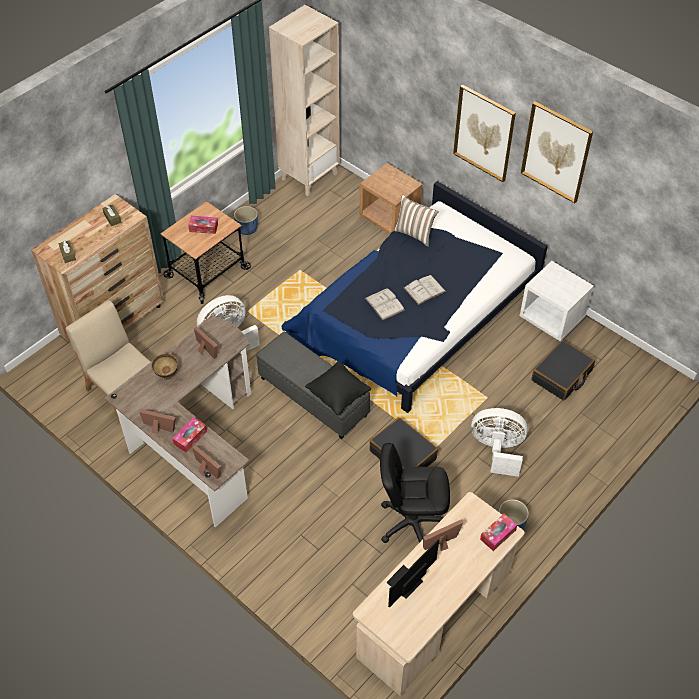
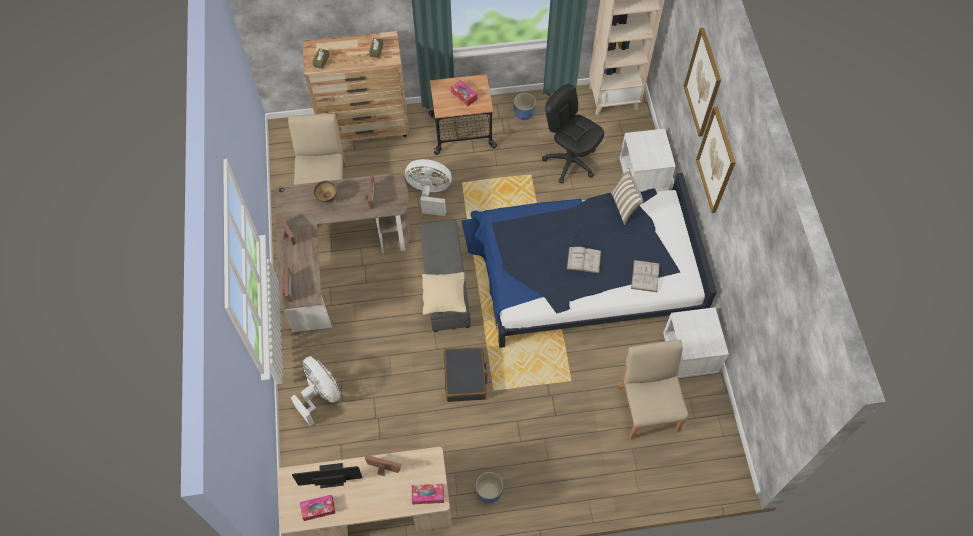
camera: 40 degrees right, 10 degrees up
tissue box [172,417,207,452] -> tissue box moved to [300,495,336,521]
black pillow [305,361,371,415] -> beige pillow [422,272,466,315]
brown nightstand [359,163,423,234] -> white nightstand [620,129,676,192]
white book [365,288,405,320] -> white book moved to [631,260,660,292]
black office chair [380,443,450,543] -> black office chair moved to [542,84,604,183]
white fan [471,408,528,477] -> white fan moved to [290,356,340,426]
picture [521,101,593,203] -> picture moved to [684,28,721,137]
black suitcase [532,340,595,401] -> beige chair [617,340,688,440]

